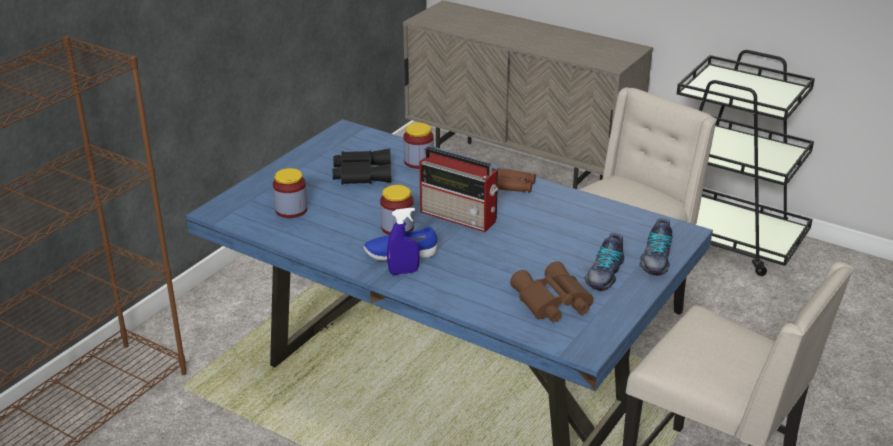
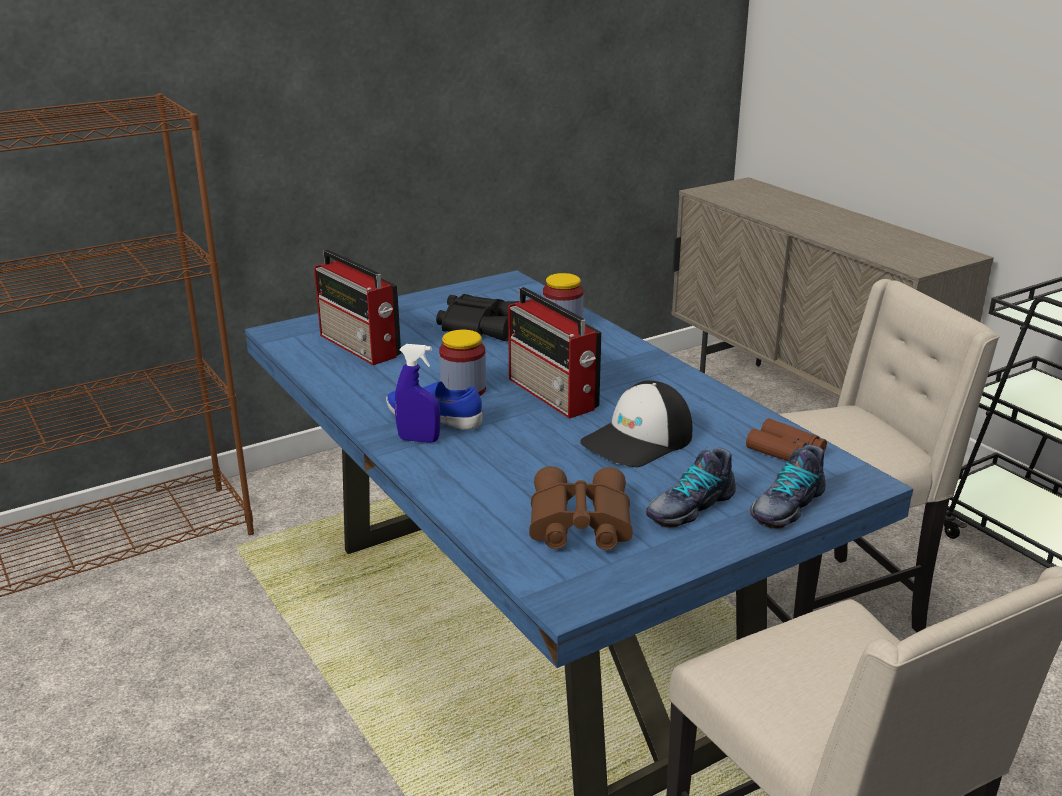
camera: 25 degrees right, 5 degrees down
jar [273,168,308,218] -> radio [314,250,401,365]
brown binoculars [497,168,536,192] -> brown binoculars moved to [746,418,827,461]
none -> cap [580,380,692,467]

